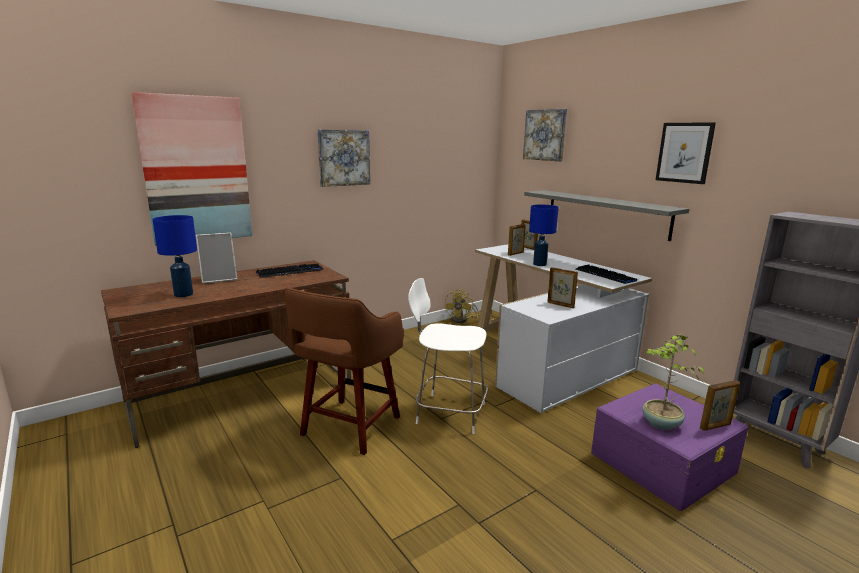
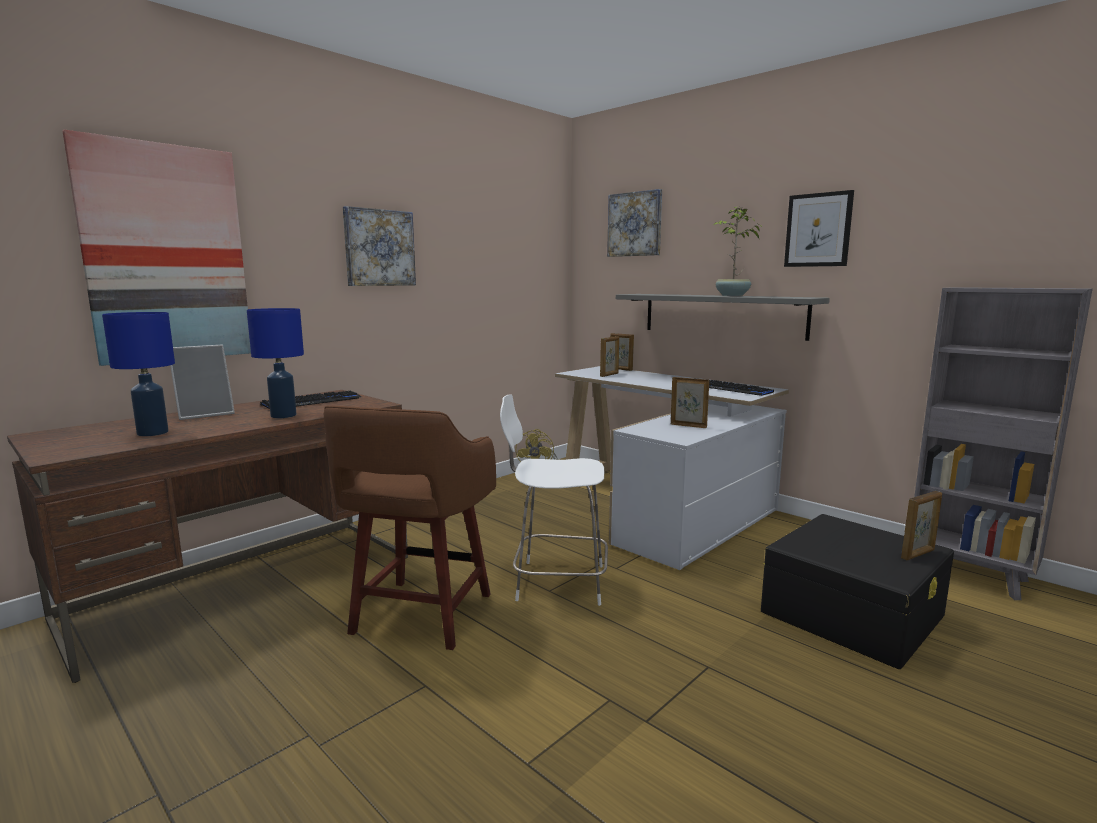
camera: 10 degrees left, 5 degrees down
blue table lamp [529,205,559,266] -> blue table lamp moved to [247,308,304,418]
purple storage box [591,383,749,511] -> black storage box [761,514,954,669]
potted plant [642,334,705,430] -> potted plant moved to [714,206,762,296]

